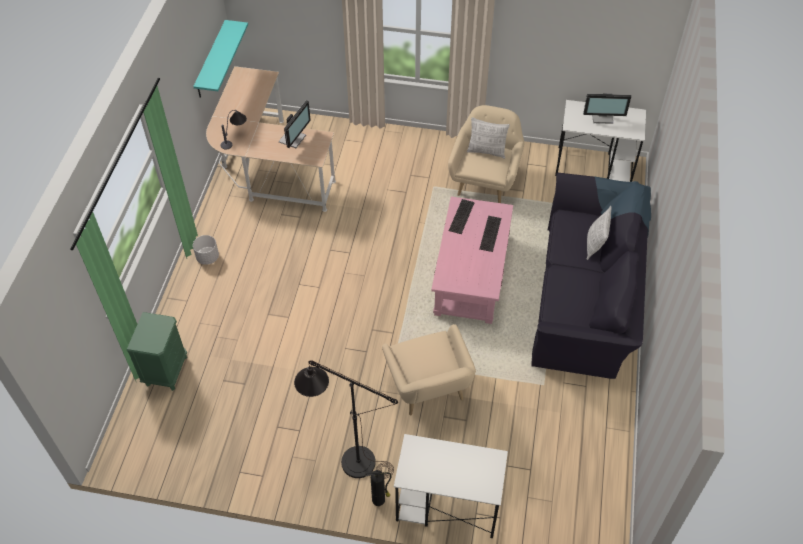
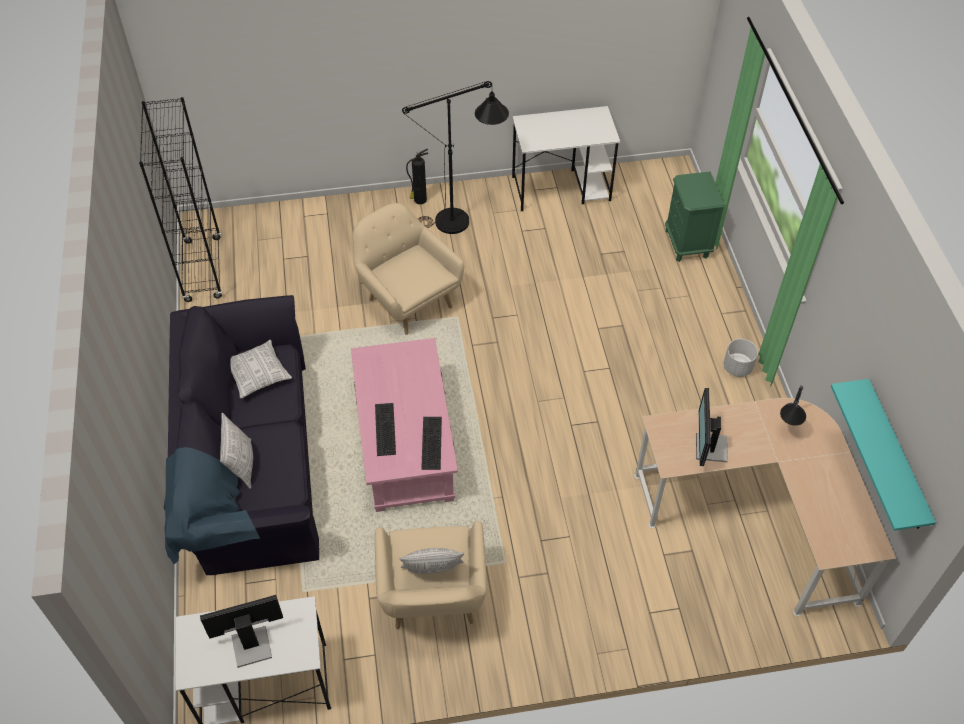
camera: 160 degrees right, 0 degrees up
white desk [394,434,508,538] -> white desk moved to [512,106,620,211]
none -> black bookcase [139,97,222,302]
none -> pillow [230,340,292,398]

